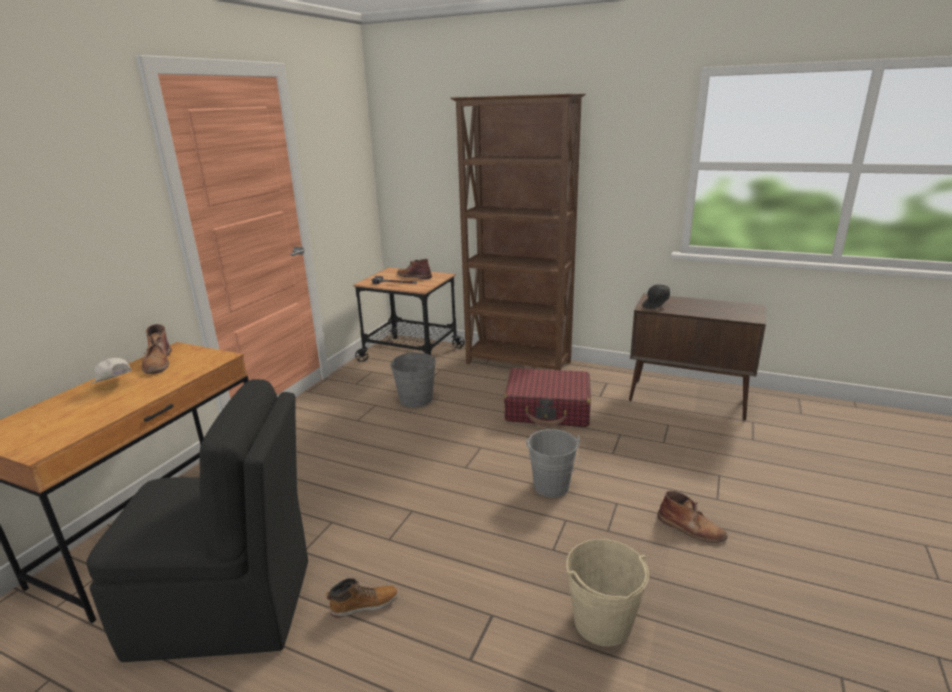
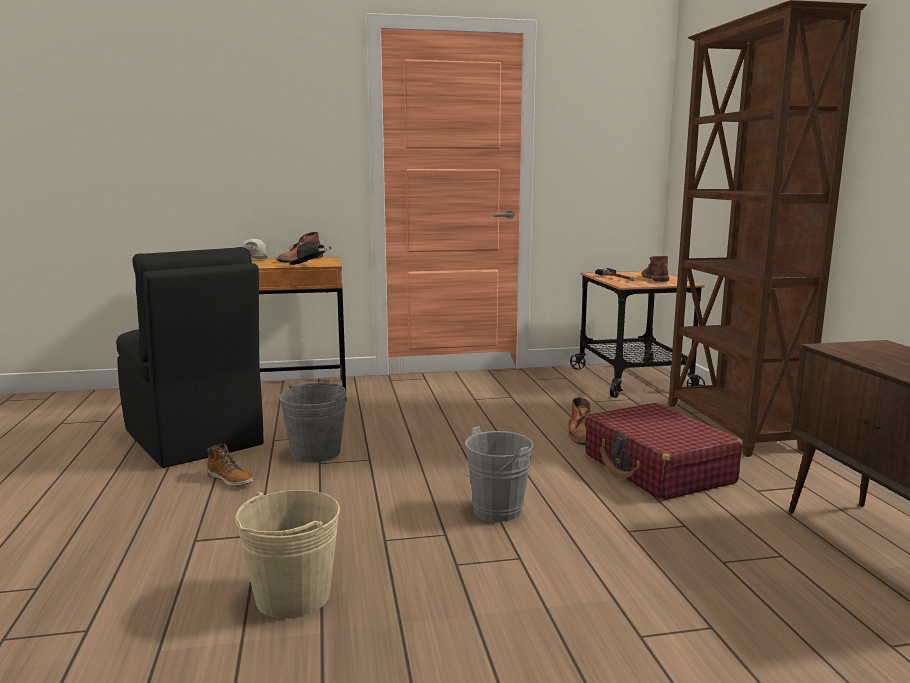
camera: 55 degrees right, 10 degrees down
grey bucket [390,353,436,408] -> grey bucket moved to [279,383,347,462]
black cap [642,284,670,309] -> black cap moved to [289,241,331,265]
brown boot [657,491,728,543] -> brown boot moved to [568,397,591,445]

